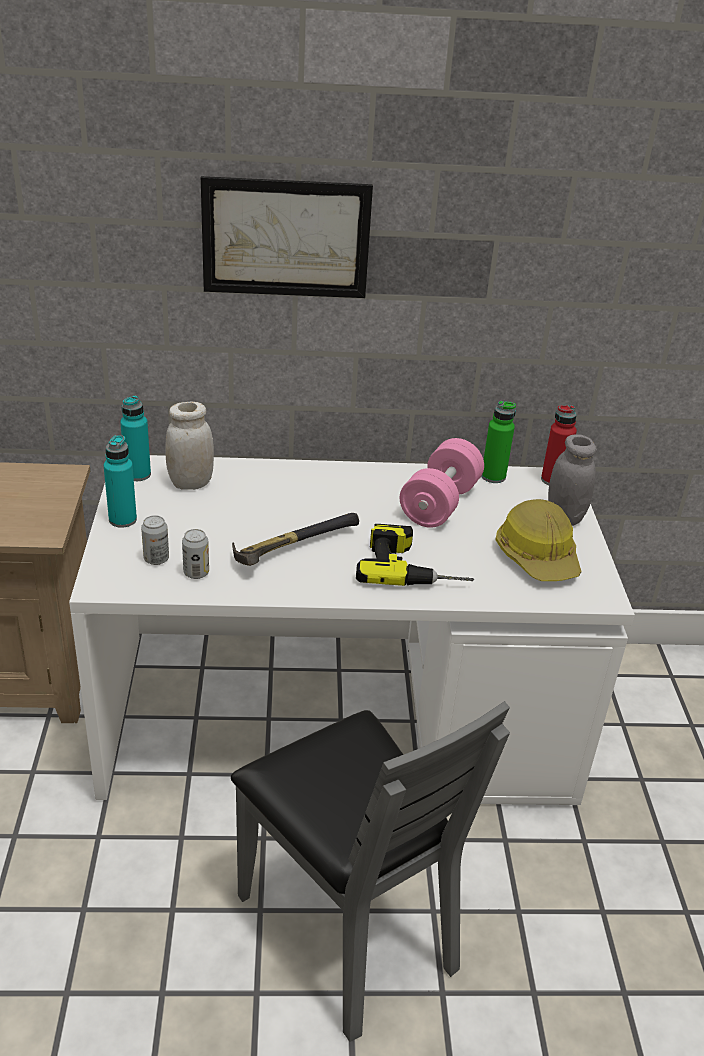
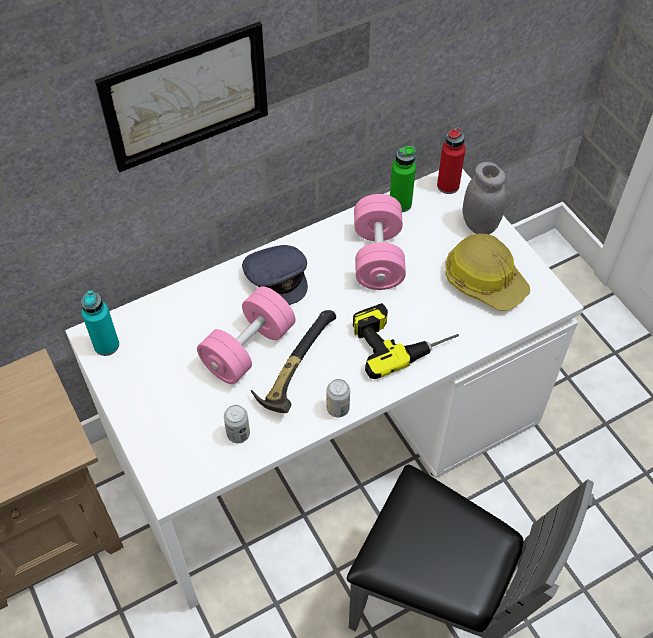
camera: 25 degrees left, 20 degrees up
turquoise bottle [104,435,137,528] -> none
can [141,515,169,565] -> can moved to [327,379,350,418]
white jar [165,402,214,490] -> none
none -> pink dumbbell [197,287,296,384]
none -> grey cap [242,245,308,305]

